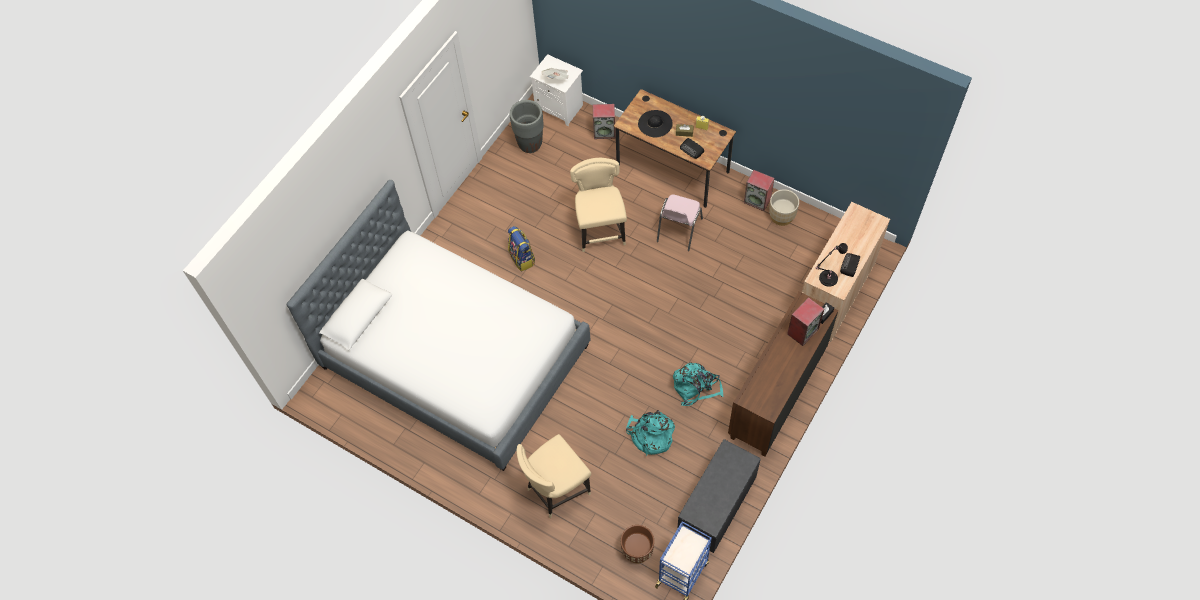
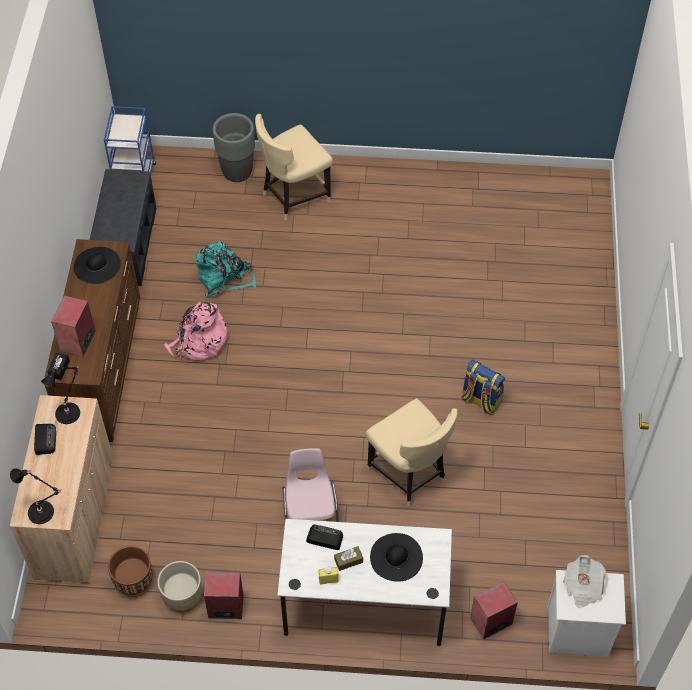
camera: 150 degrees right, 5 degrees down
bed [287,180,591,471] -> none
grey planter [510,100,544,153] -> grey planter moved to [213,113,255,182]
beige chair [517,434,591,518] -> beige chair turned 150 degrees counterclockwise [255,114,333,220]
brown desk [613,89,736,208] -> white desk [277,519,452,646]
brown planter [621,525,654,563] -> brown planter moved to [108,546,153,597]
turquoise backpack [673,362,724,406] -> pink backpack [164,301,227,361]
none -> black table lamp [10,468,61,524]
none -> black hat [74,247,121,284]

